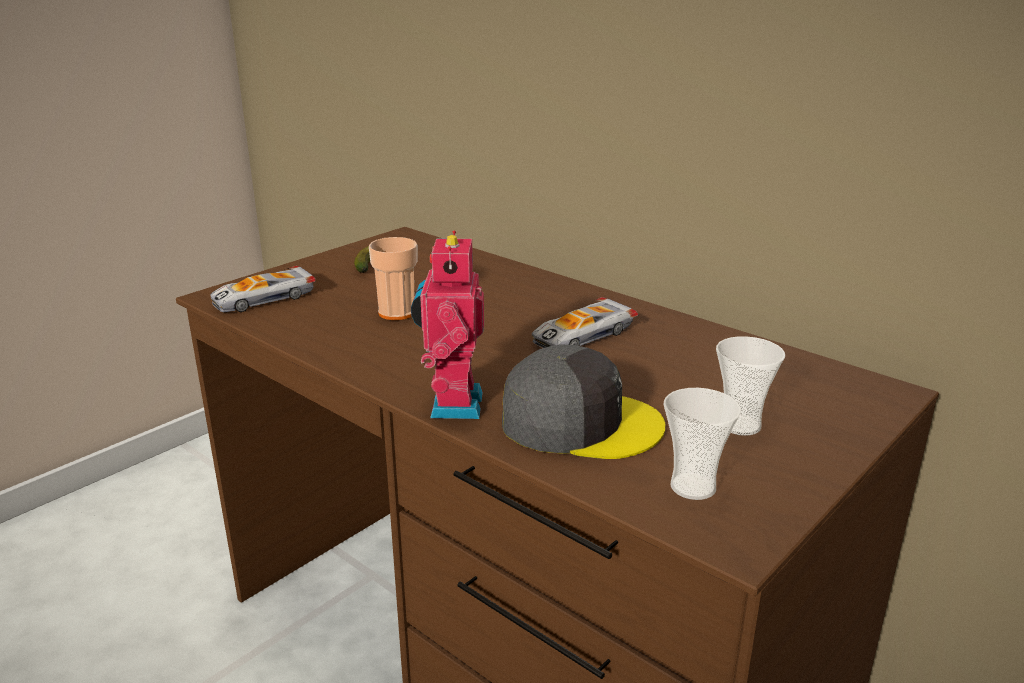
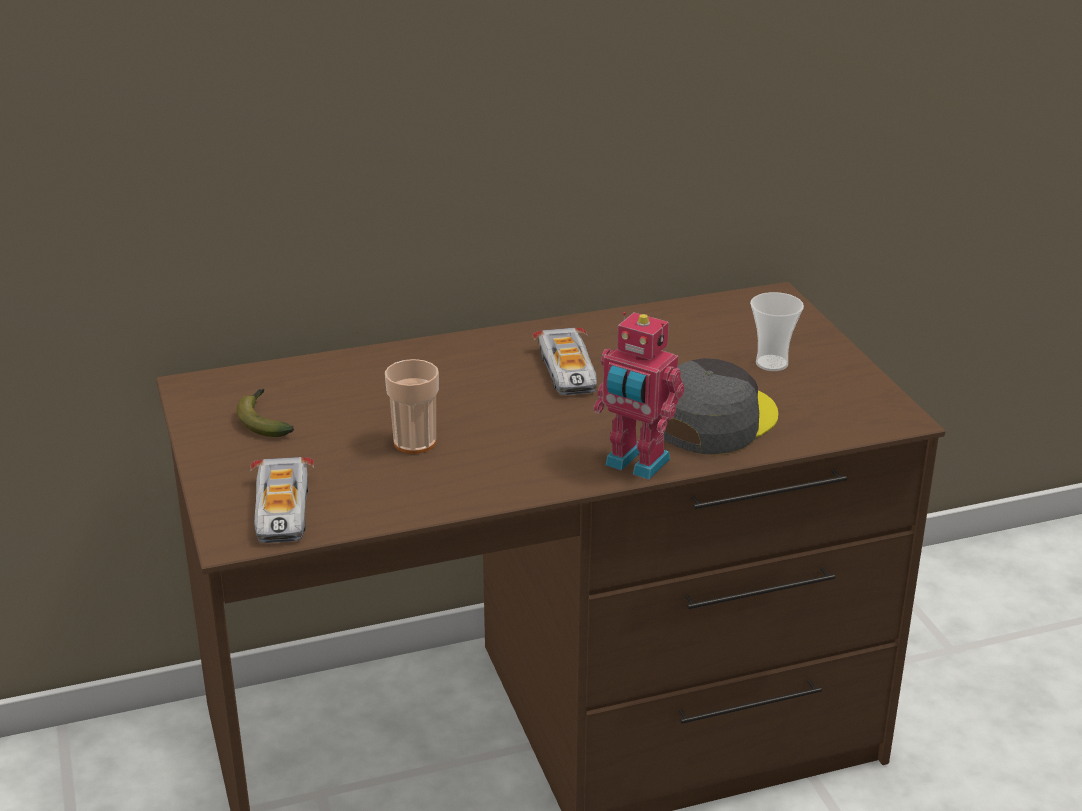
camera: 60 degrees left, 5 degrees up
cup [663,388,741,500] -> none

